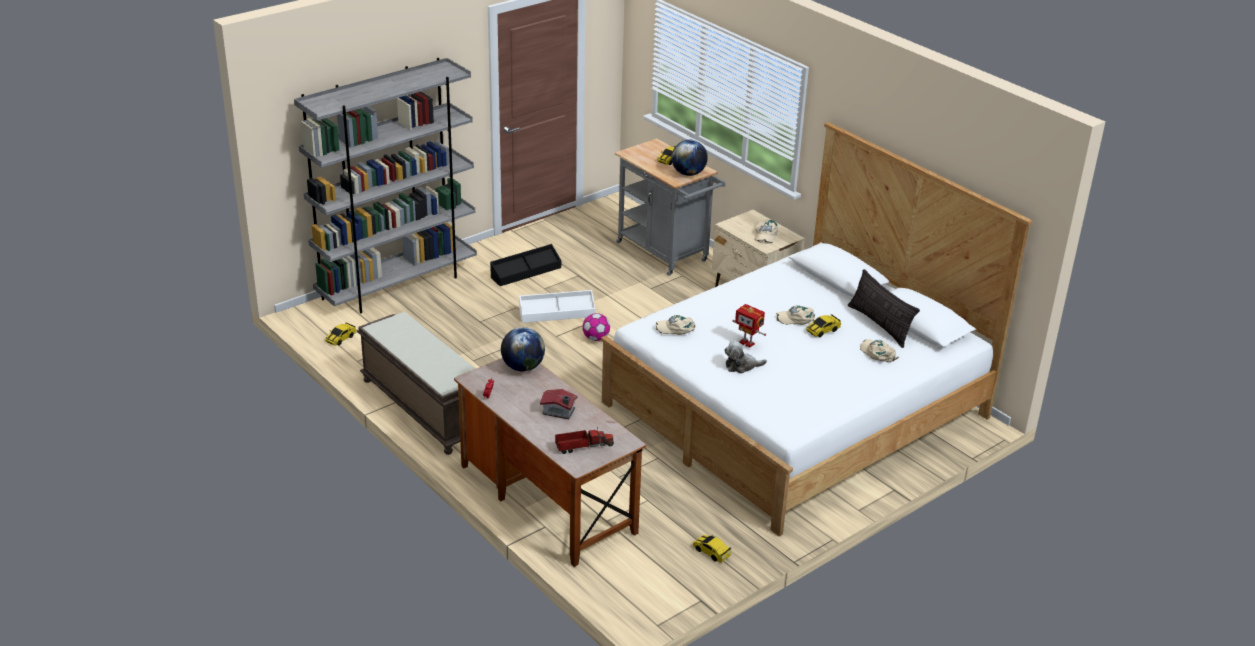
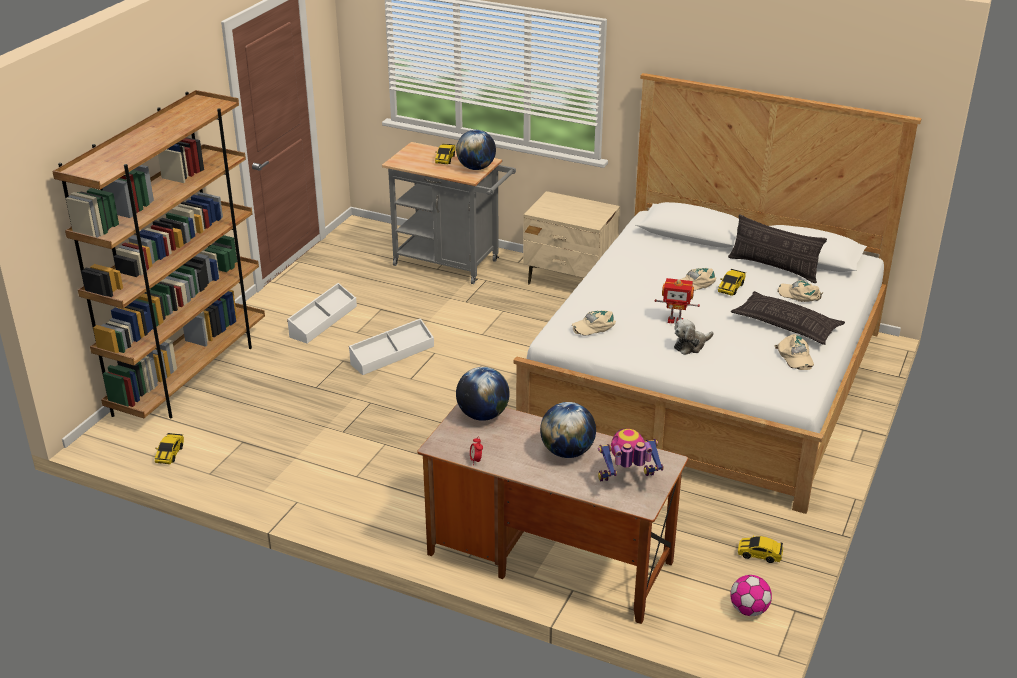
camera: 25 degrees left, 0 degrees up
grey bookcase [294,58,477,313] -> brown bookcase [52,90,265,419]
brown bench [356,312,476,455] -> none
black storage box [490,244,561,286] -> white storage box [287,283,357,343]
toy house [540,389,578,419] -> globe [540,402,596,458]
toy truck [555,427,614,454] -> toy robot [598,429,664,481]
football [582,313,610,341] -> football moved to [730,575,772,616]
beige cap [755,219,778,244] -> beige cap moved to [774,334,814,370]
none -> pillow [731,291,845,345]

